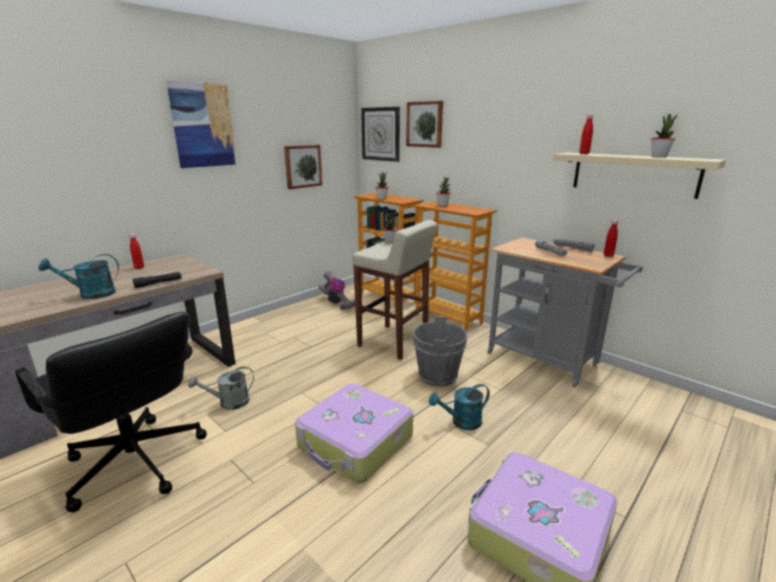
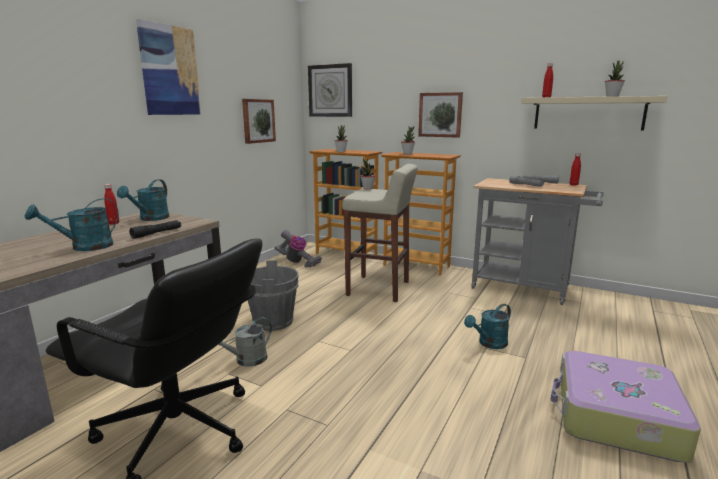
camera: 15 degrees left, 5 degrees down
suitcase [295,383,413,483] -> none
picture [406,101,443,148] -> picture moved to [418,92,463,138]
grey bucket [413,316,467,387] -> grey bucket moved to [248,260,299,331]
none -> turquoise watering can [117,179,170,221]

